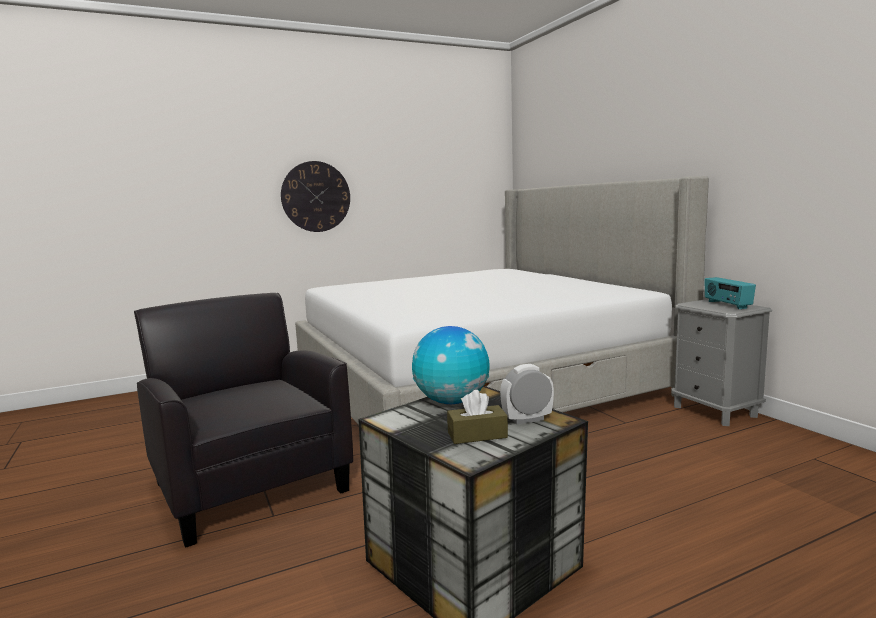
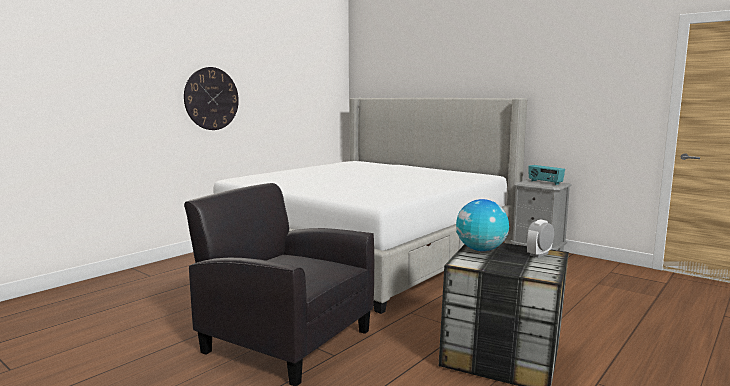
camera: 25 degrees left, 0 degrees up
brown tissue box [447,390,508,444] -> none

